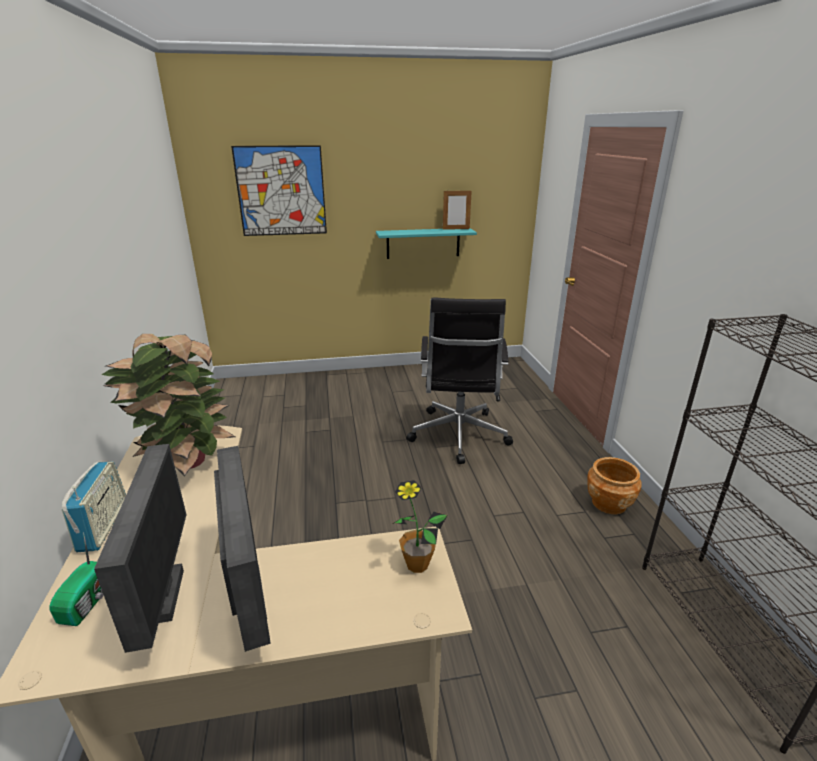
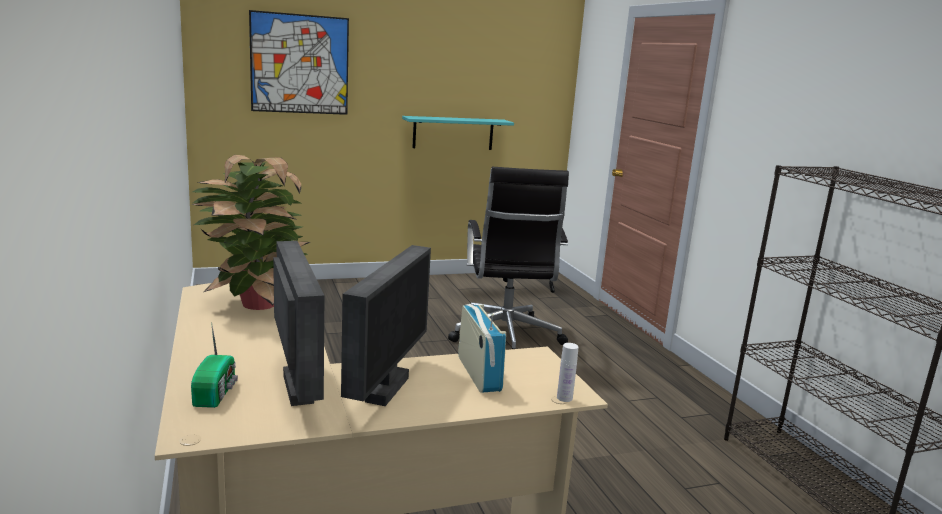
camera: 10 degrees left, 10 degrees down
radio [62,461,126,553] -> radio moved to [458,304,506,393]
monitor [214,446,271,652] -> monitor turned 45 degrees clockwise [341,245,431,406]
potted plant [393,480,448,573] -> none
picture frame [443,191,472,230] -> none
brown planter [587,457,642,514] -> none
none -> white bottle [557,343,579,402]

